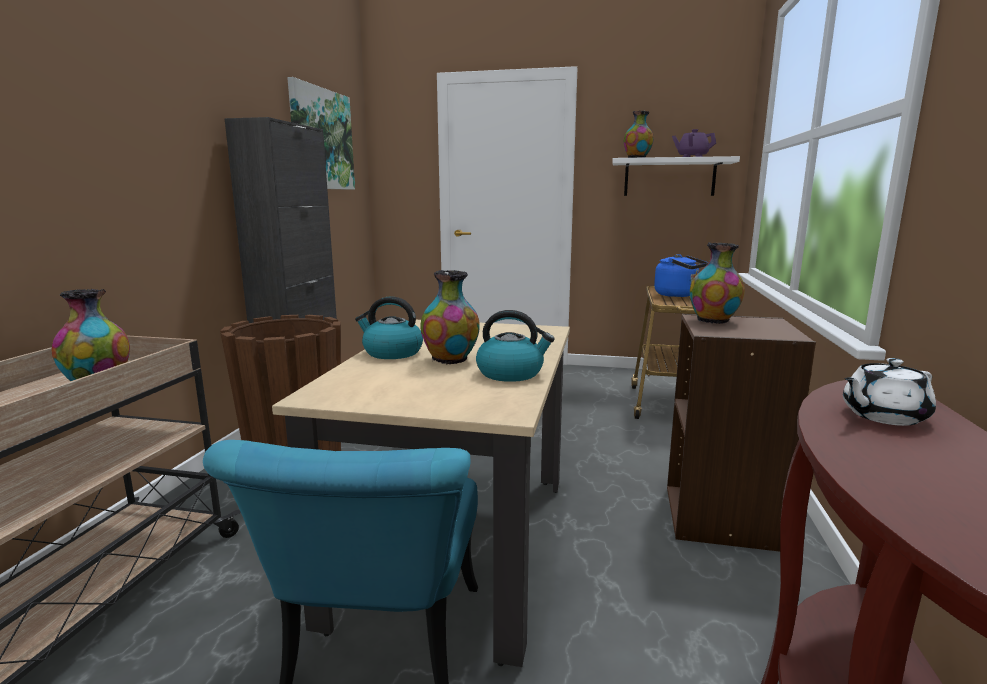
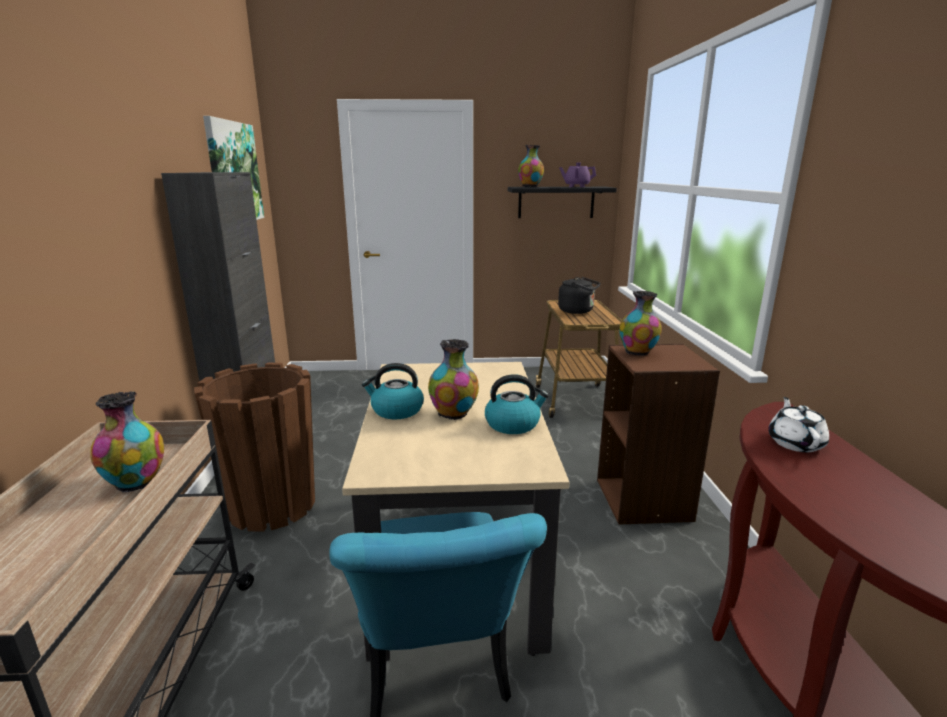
camera: 15 degrees left, 5 degrees up
white shelf [612,156,740,196] -> black shelf [508,187,617,218]
blue kettle [654,254,708,297] -> black kettle [558,277,601,314]
white teapot [843,358,936,426] -> white teapot turned 135 degrees clockwise [768,397,829,452]

